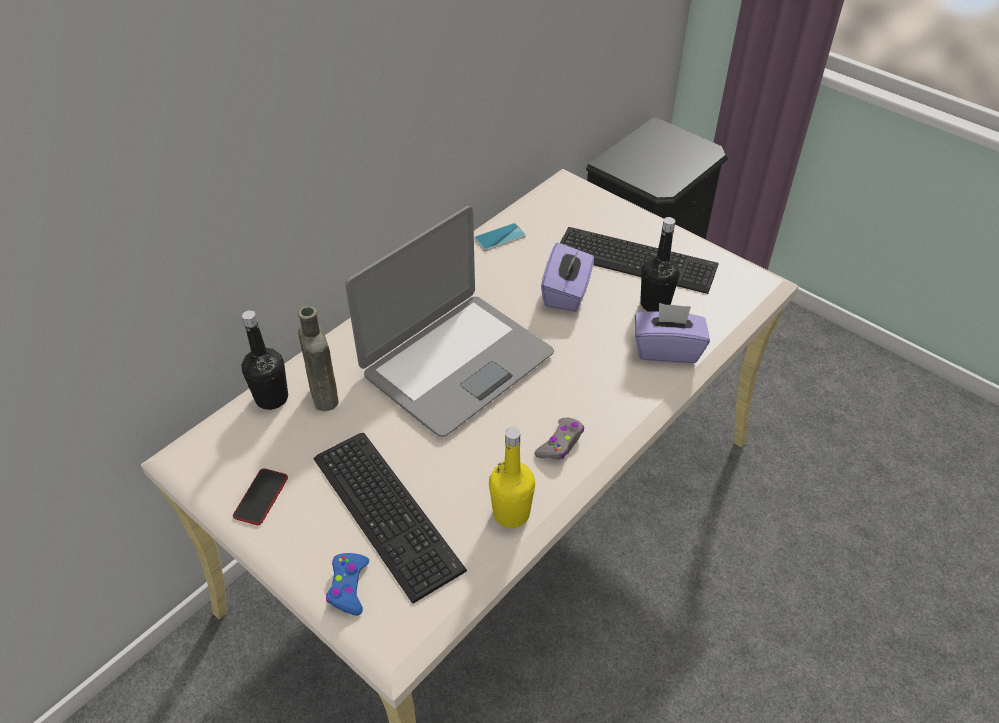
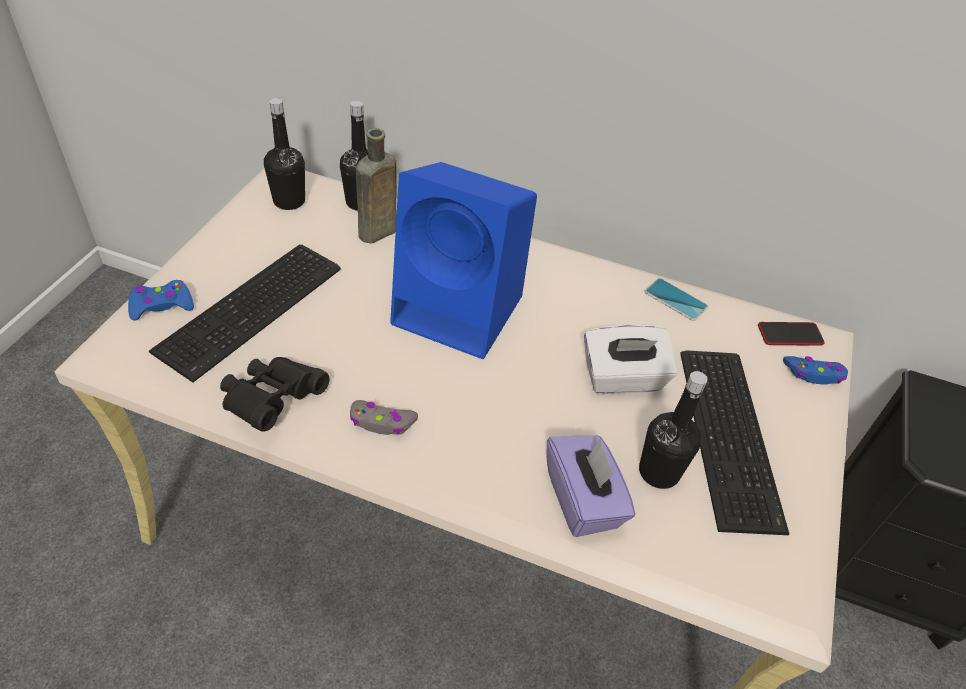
camera: 65 degrees right, 0 degrees up
phone [233,468,288,525] -> phone moved to [758,322,824,346]
laptop [345,206,554,437] -> blue speaker [390,162,537,359]
yellow bottle [489,427,535,528] -> black binoculars [220,357,330,432]
purple tissue box [541,243,594,312] -> white tissue box [584,325,677,394]
none -> black bottle [264,98,305,210]
none -> blue game controller [783,356,848,385]

